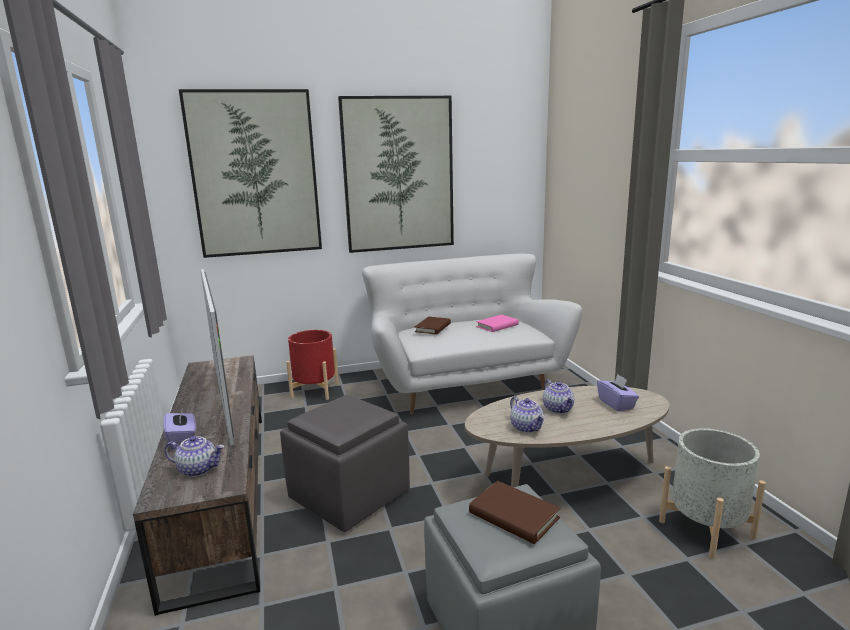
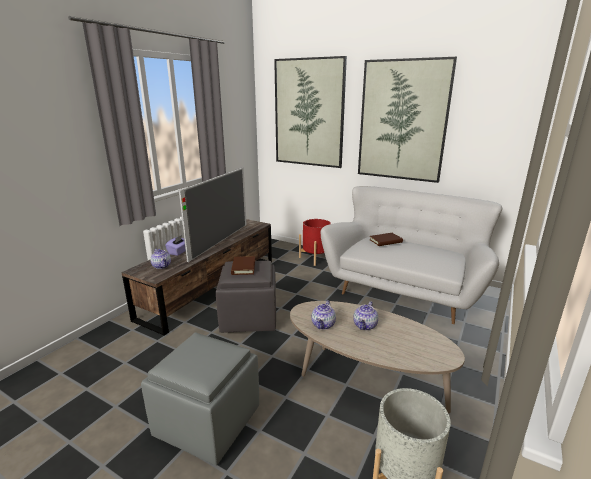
camera: 45 degrees right, 5 degrees up
brown book [469,481,560,544] -> brown book moved to [231,256,255,275]
pink book [476,315,519,332] -> none
purple tissue box [597,374,639,412] -> none

